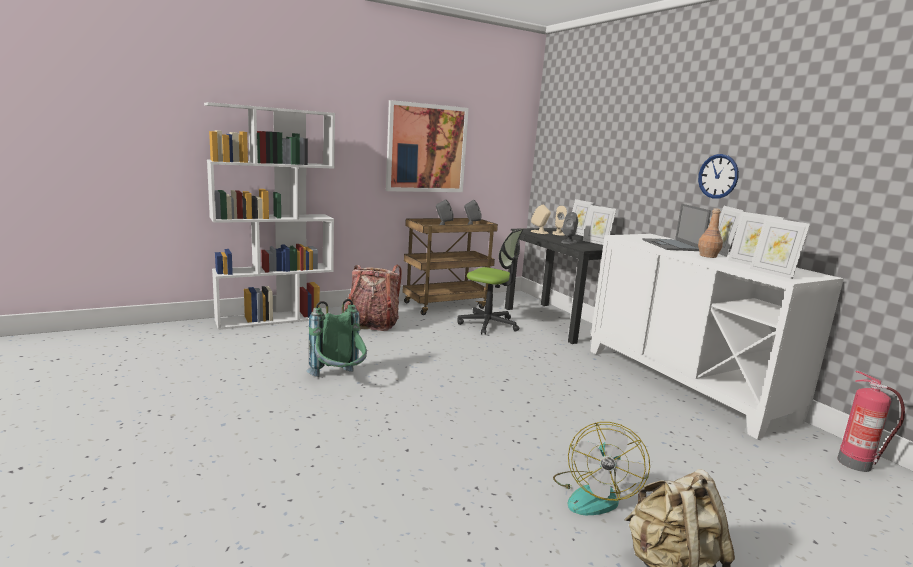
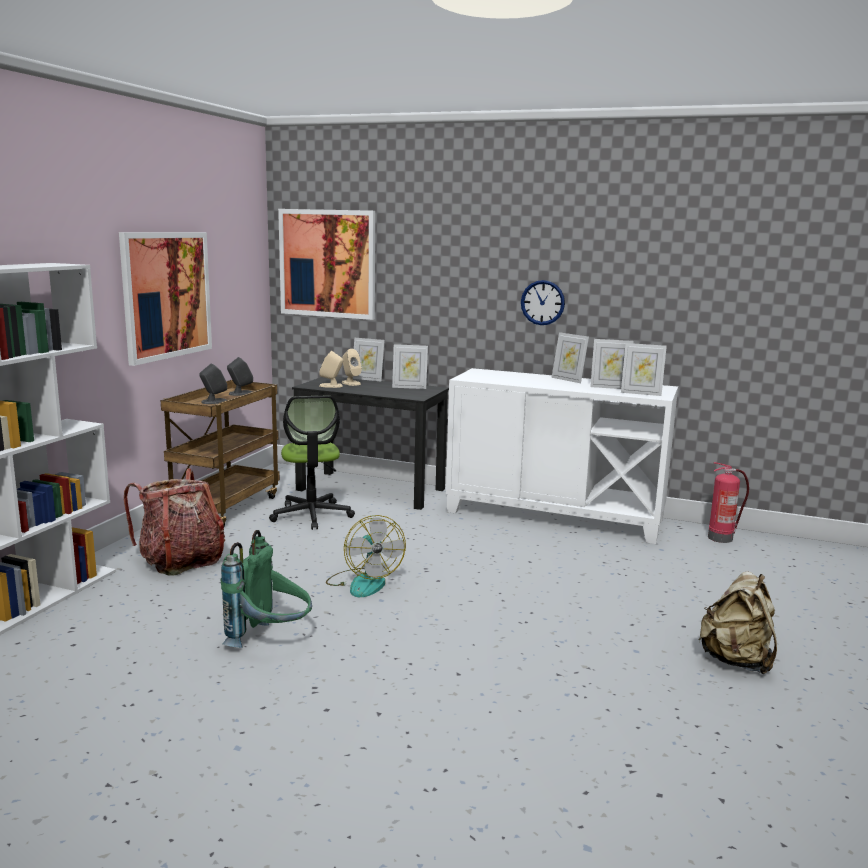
camera: 40 degrees left, 0 degrees up
office chair [457,228,524,335] -> office chair turned 90 degrees clockwise [269,396,355,530]
fan [553,422,650,515] -> fan moved to [326,515,406,597]
grey speaker [561,212,578,244] -> none
laptop [642,204,711,251] -> none
brown bottle [698,208,723,258] -> none
none -> picture [278,209,375,320]

